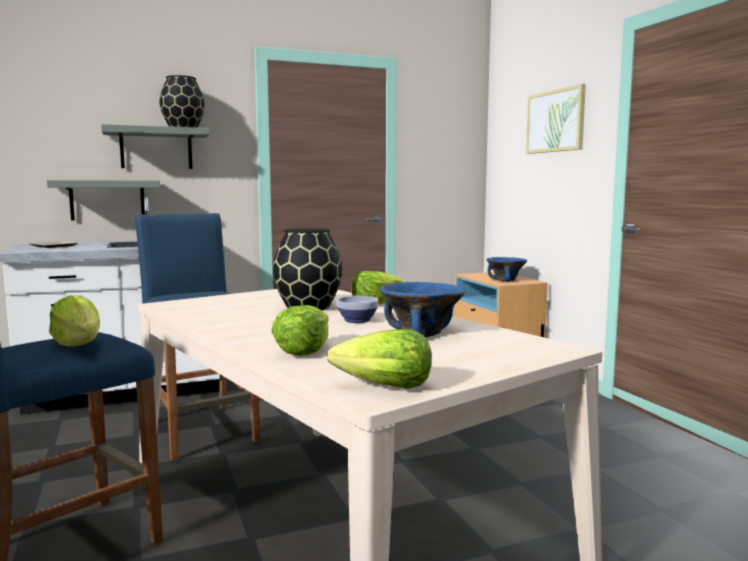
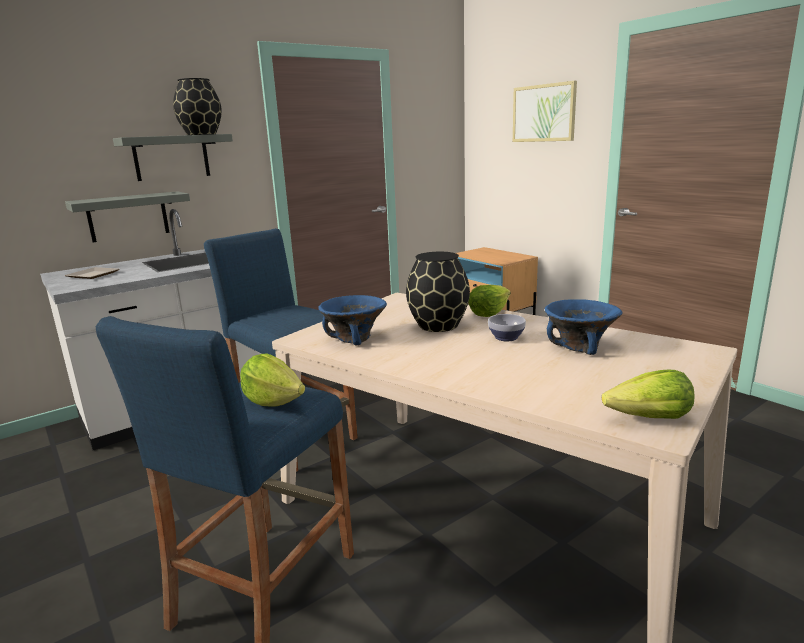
camera: 15 degrees left, 10 degrees up
lettuce [271,305,329,356] -> none
blue bowl [486,257,527,282] -> blue bowl moved to [318,295,387,345]

